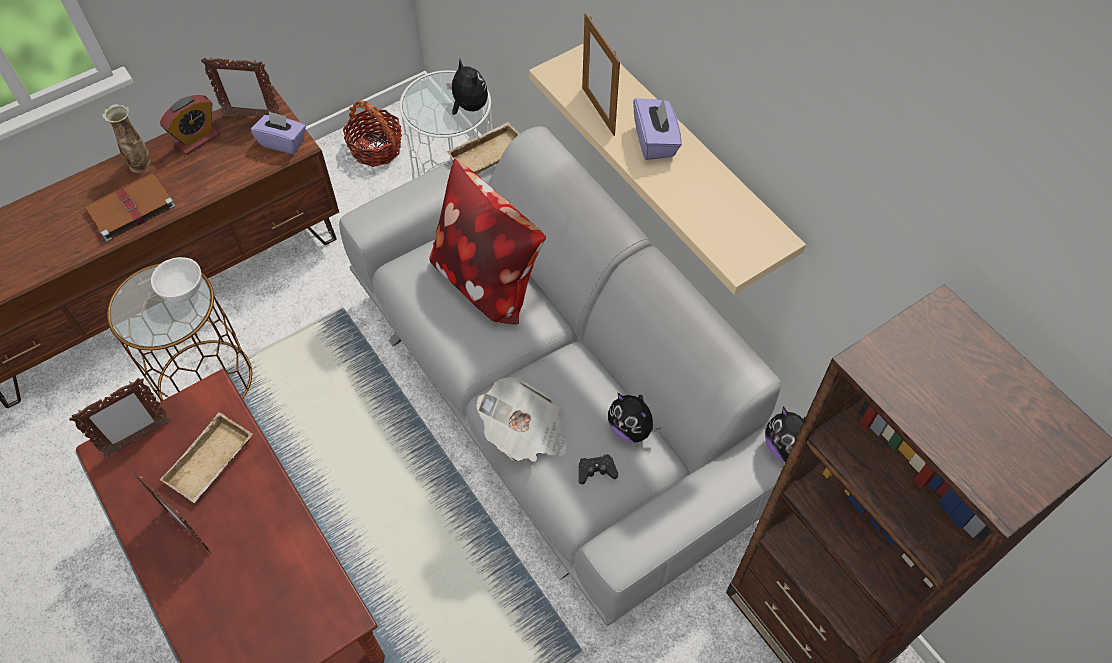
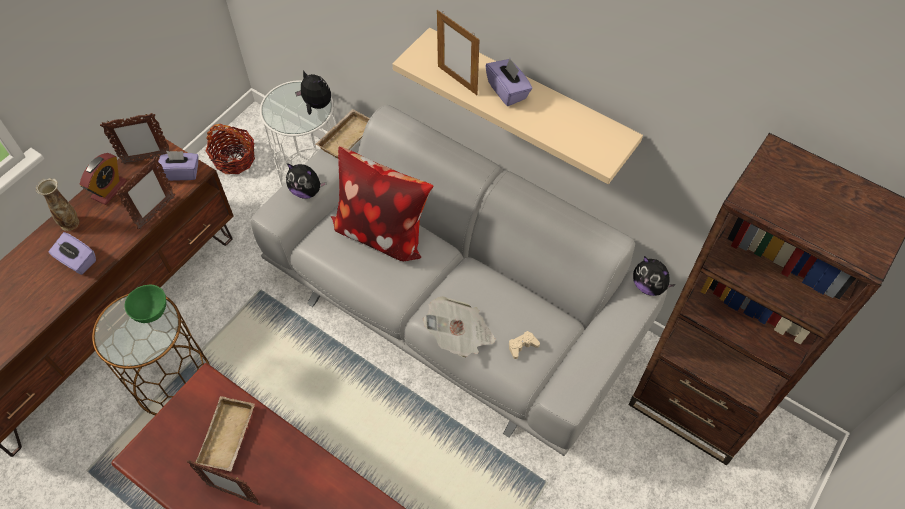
camera: 20 degrees left, 0 degrees up
picture frame [69,378,171,457] -> picture frame moved to [116,156,175,229]
brown book [84,173,176,242] -> purple tissue box [49,232,96,275]
white bowl [151,257,202,302] -> green bowl [125,285,166,323]
black game controller [578,454,618,484] -> beige game controller [509,331,540,359]
plush toy [608,393,661,443] -> plush toy moved to [286,163,326,199]

